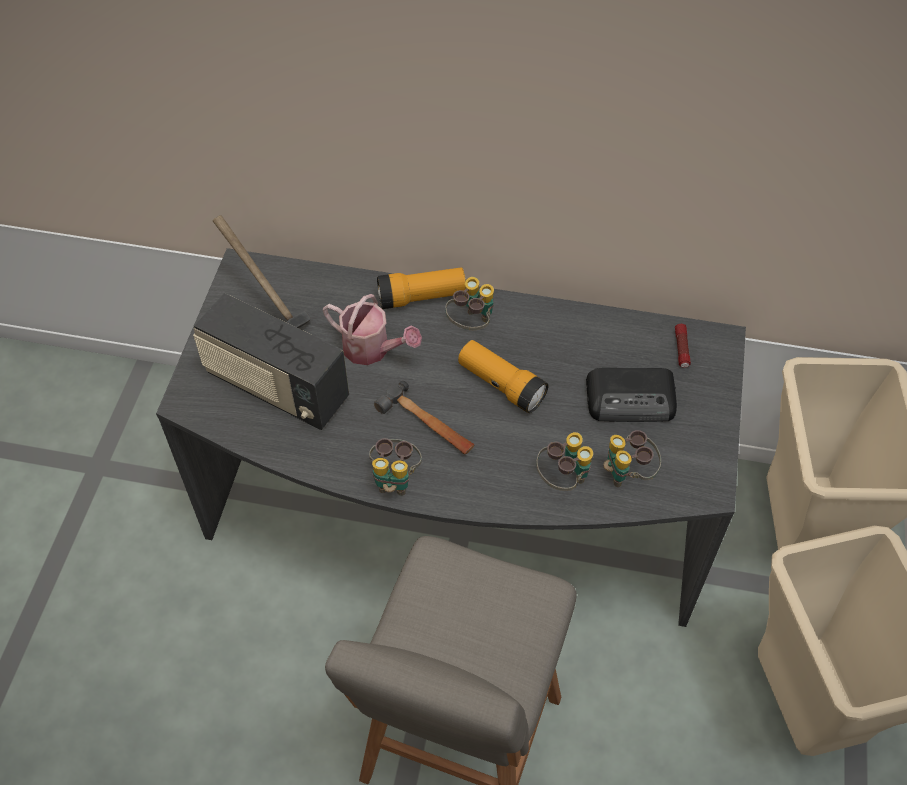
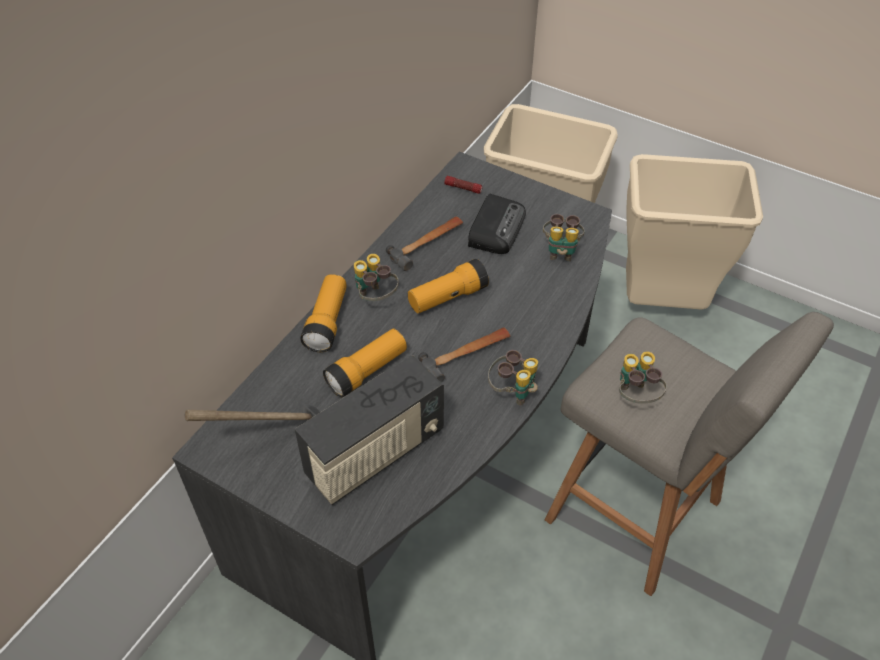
camera: 70 degrees left, 5 degrees down
watering can [323,294,422,365] -> flashlight [323,329,407,398]
binoculars [536,432,593,491] -> binoculars moved to [619,351,667,404]
none -> hammer [386,216,463,271]

